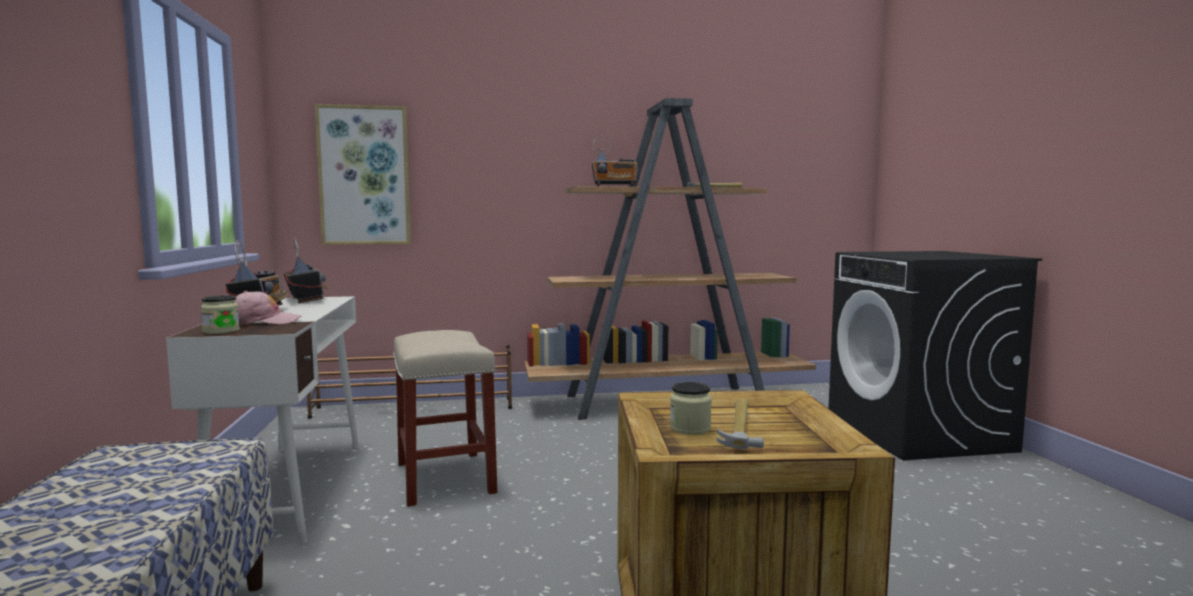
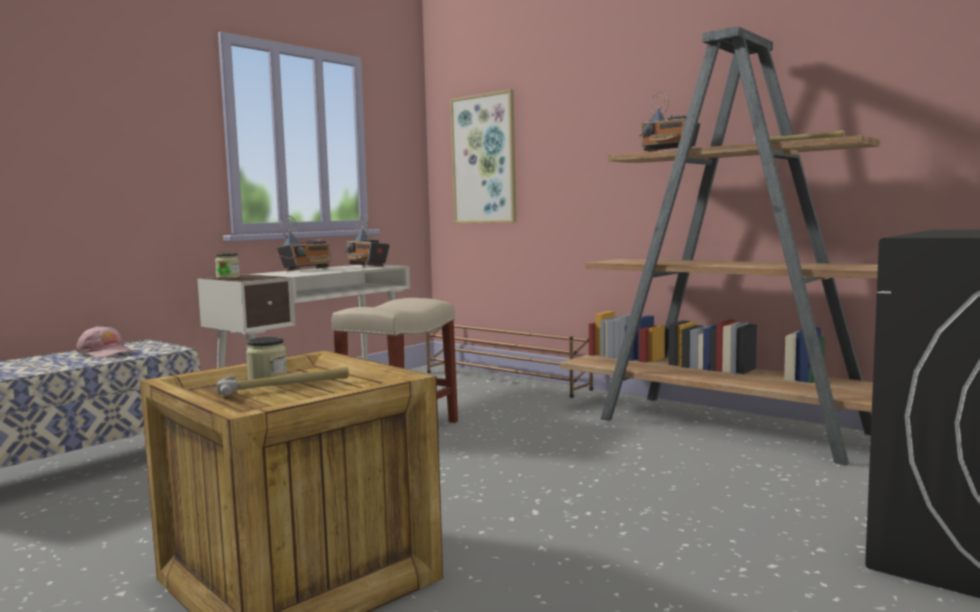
camera: 50 degrees right, 0 degrees up
pink cap [235,291,301,325] -> pink cap moved to [76,326,134,358]
radio [283,237,327,303] -> radio turned 120 degrees clockwise [346,214,390,266]

